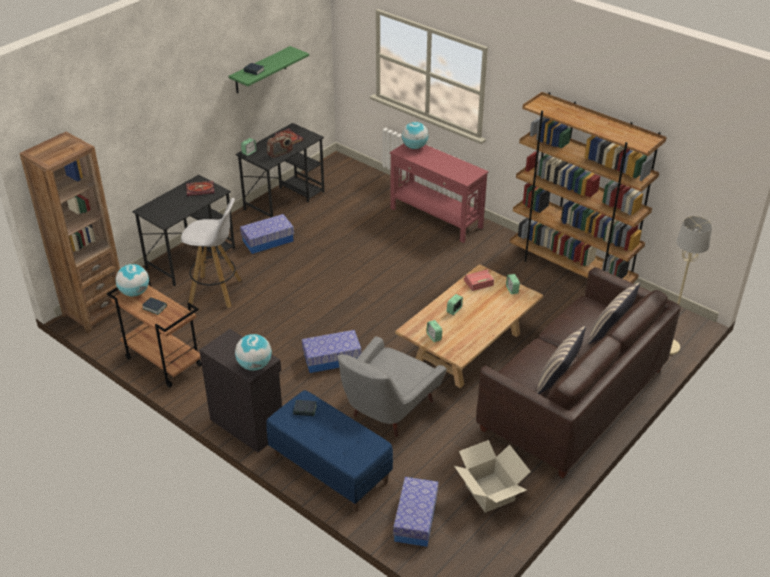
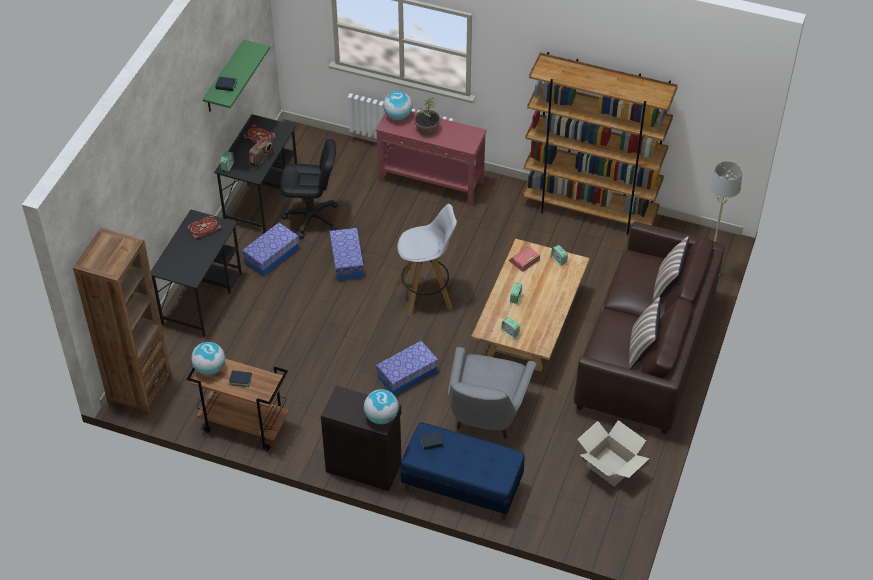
camera: 20 degrees left, 10 degrees up
white stool [181,198,242,308] -> white stool moved to [397,204,457,316]
storage box [393,477,438,547] -> storage box moved to [330,228,364,281]
none -> black office chair [280,139,338,239]
none -> potted plant [414,98,440,136]

